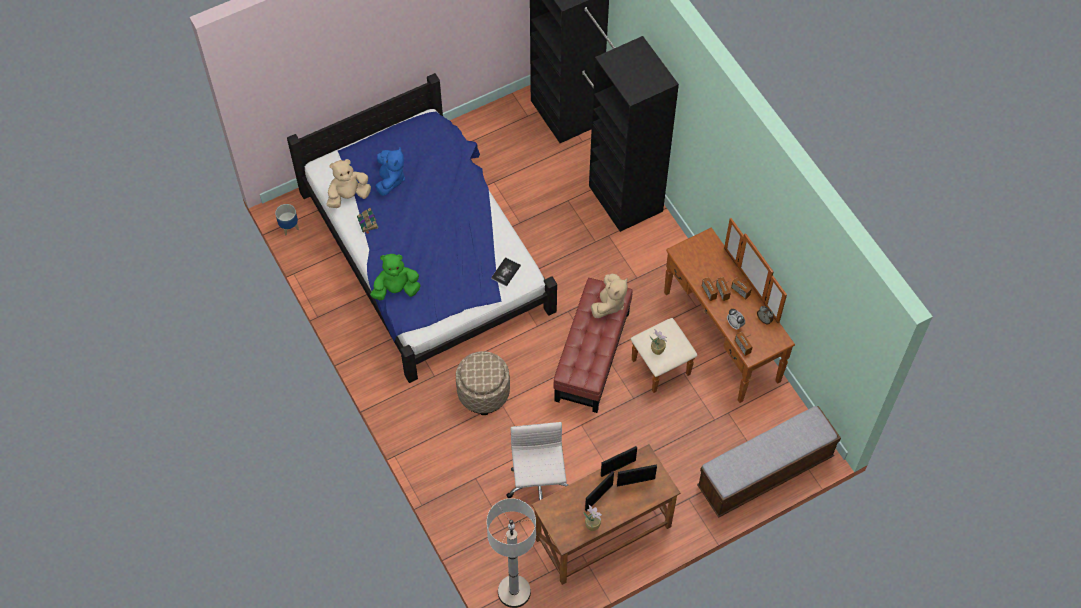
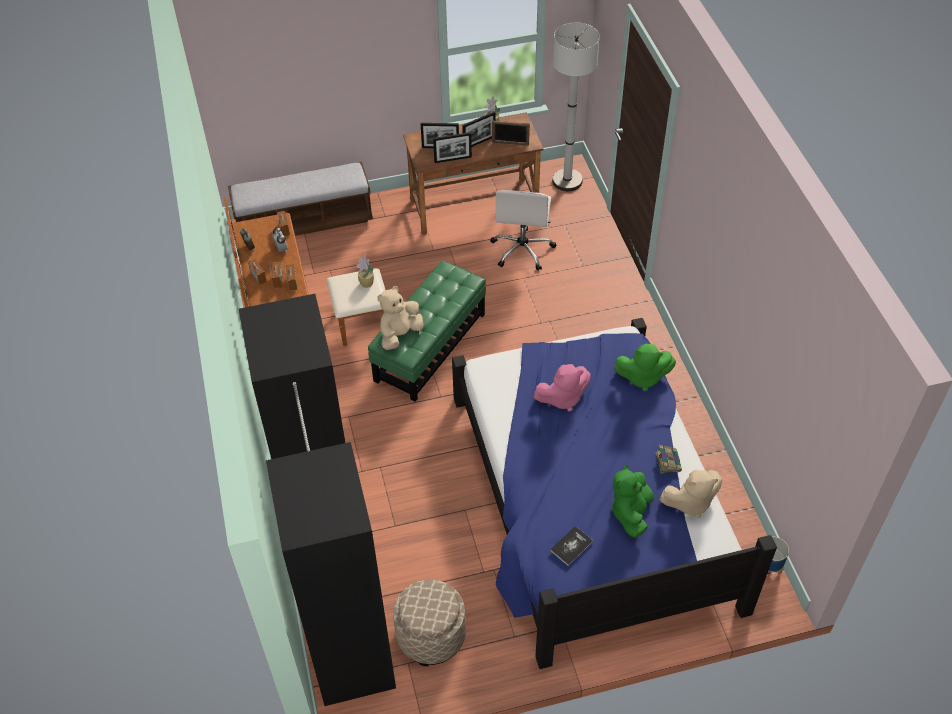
camera: 165 degrees left, 10 degrees down
blue plush toy [375,147,405,196] -> green plush toy [611,465,654,538]
beige ottoman [456,351,510,415] -> beige ottoman moved to [393,580,466,666]
book [491,257,521,287] -> book moved to [550,526,594,566]
red ottoman [553,278,633,413] -> green ottoman [368,260,486,402]
none -> picture frame [492,120,530,146]
none -> pink plush toy [533,364,591,411]

